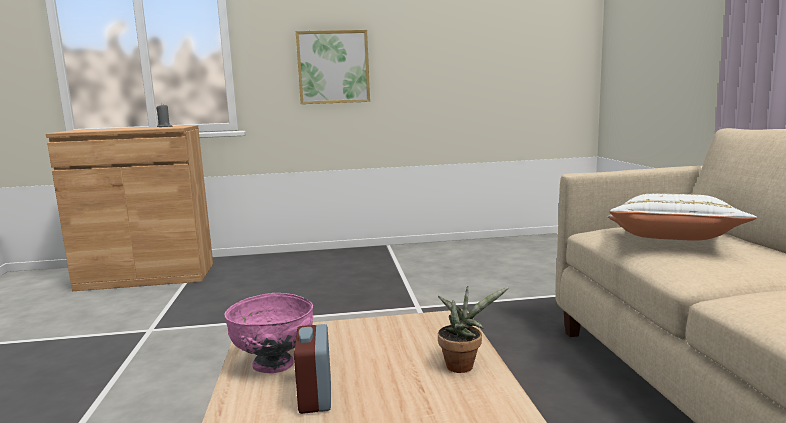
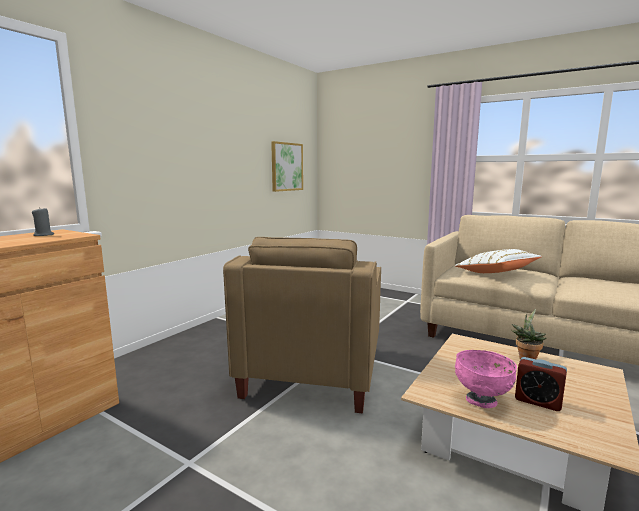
camera: 50 degrees left, 0 degrees up
picture [296,30,370,104] -> picture moved to [271,141,303,192]
none -> beige armchair [223,237,381,413]

